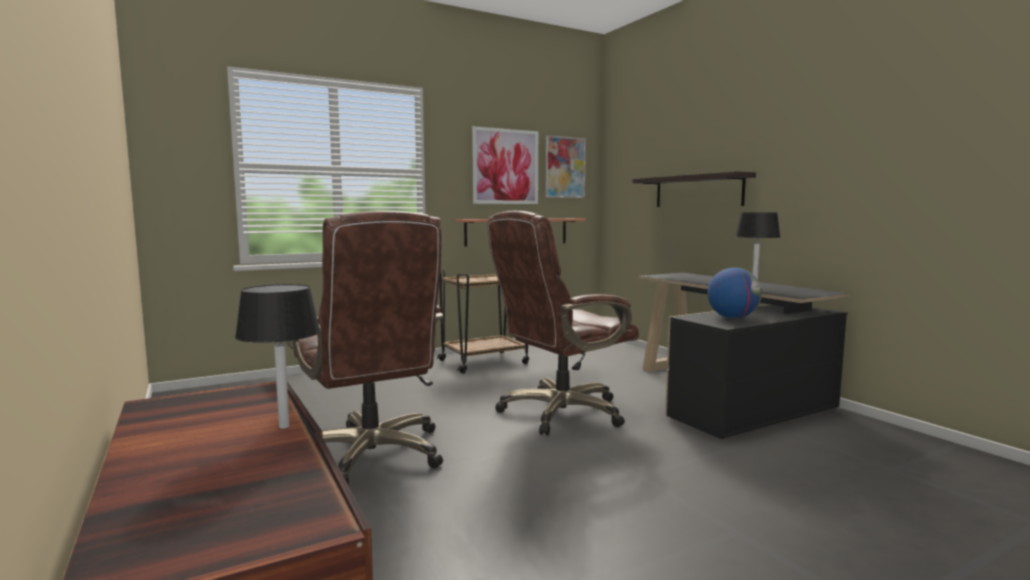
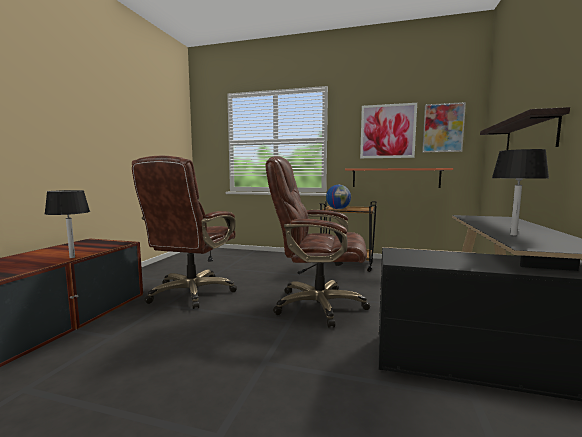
camera: 45 degrees right, 0 degrees up
globe [708,268,762,319] -> globe moved to [326,185,351,209]

